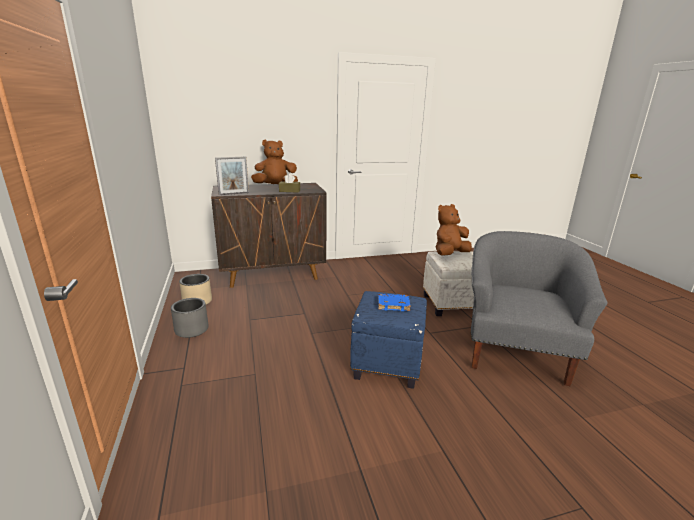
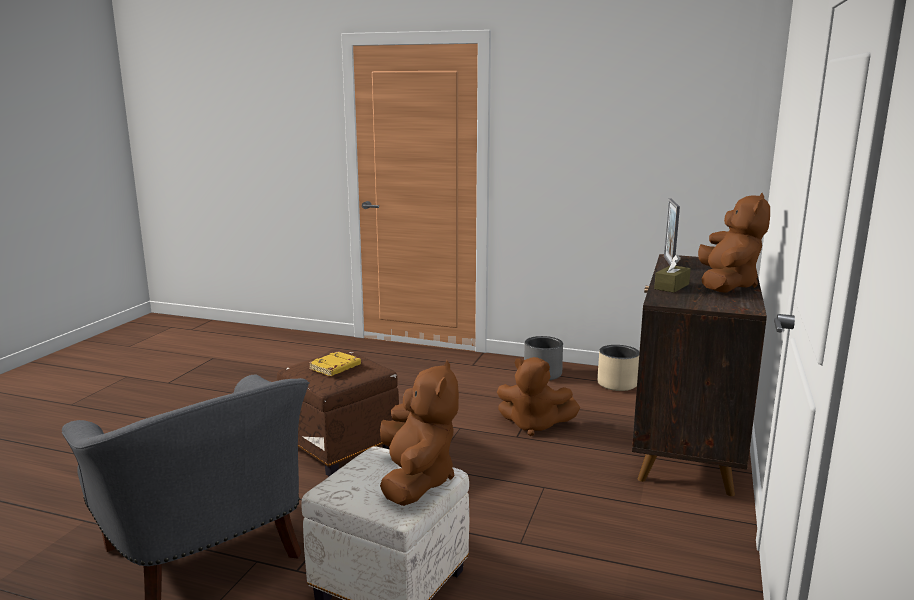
camera: 125 degrees right, 5 degrees down
blue ottoman [350,291,427,389] -> brown ottoman [277,351,399,476]
blue book [378,294,411,311] -> yellow book [309,351,361,376]
none -> brown plush toy [497,357,580,436]

